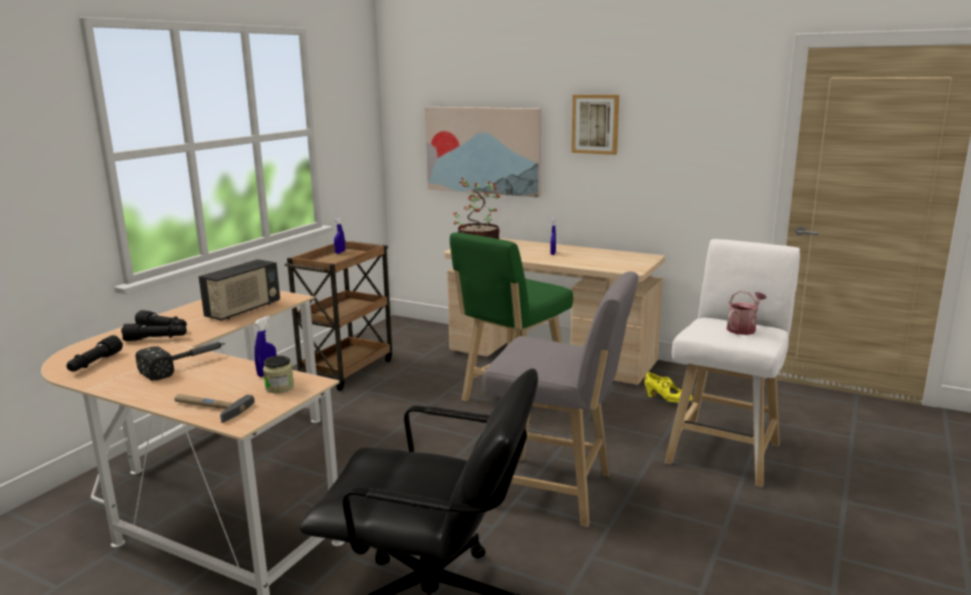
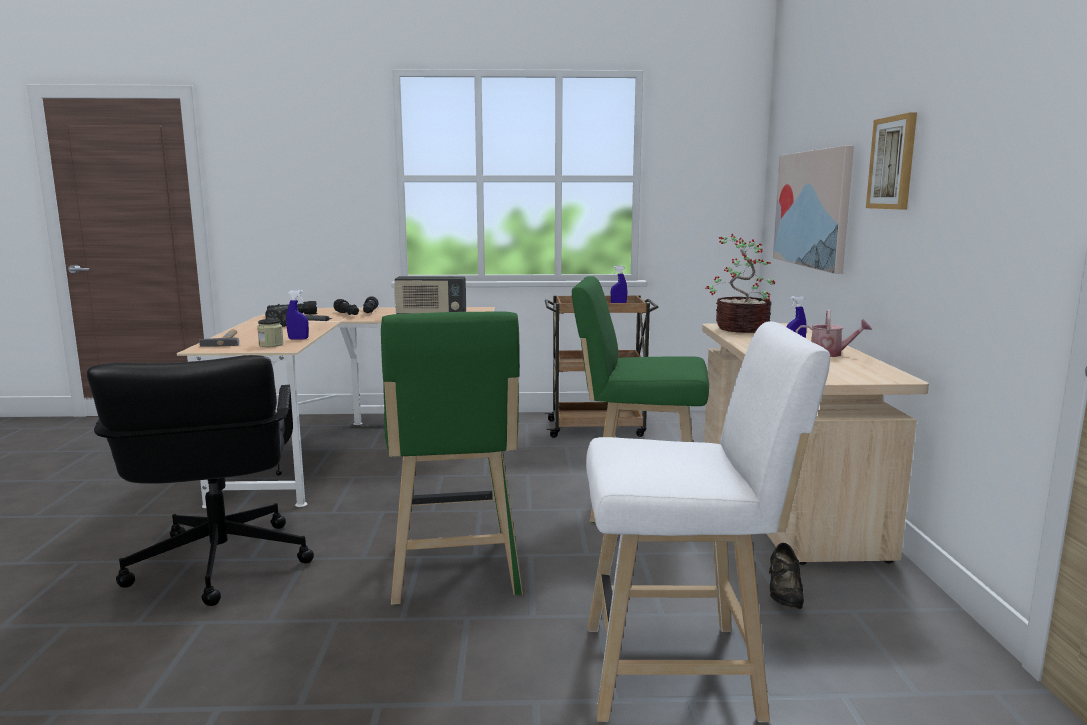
camera: 60 degrees right, 5 degrees down
grey stool [482,271,638,527] -> green stool [381,311,523,605]
yellow shoe [644,372,693,402] -> black shoe [769,543,804,609]
watering can [727,290,766,335] -> watering can moved to [796,309,872,357]

